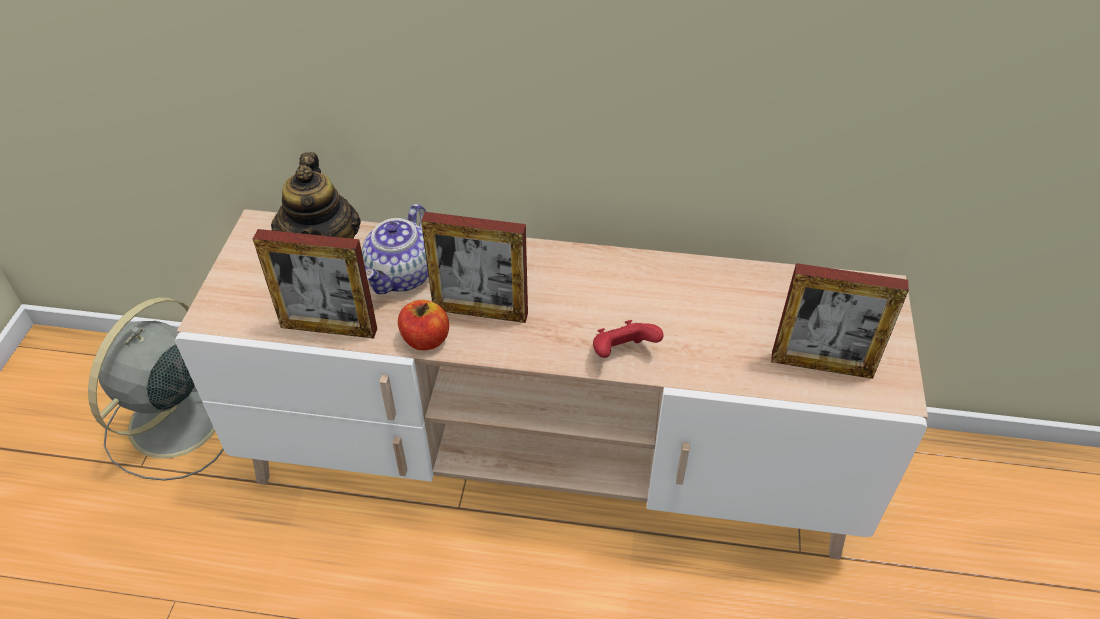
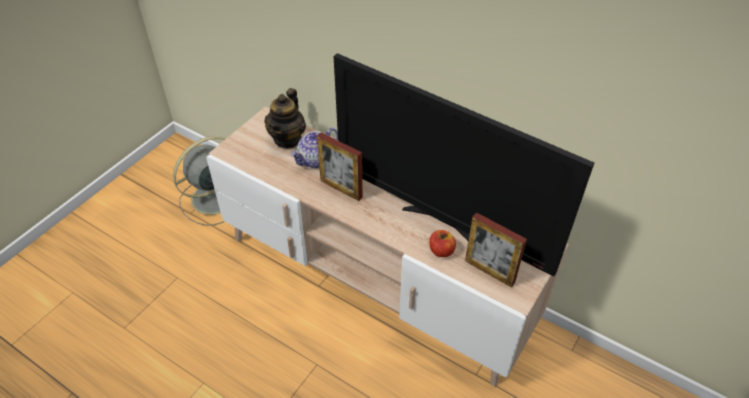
camera: 25 degrees right, 0 degrees up
picture frame [253,229,377,338] -> none
apple [398,300,449,350] -> apple moved to [429,230,456,257]
red game controller [593,320,664,358] -> none
none -> television [334,53,594,277]

